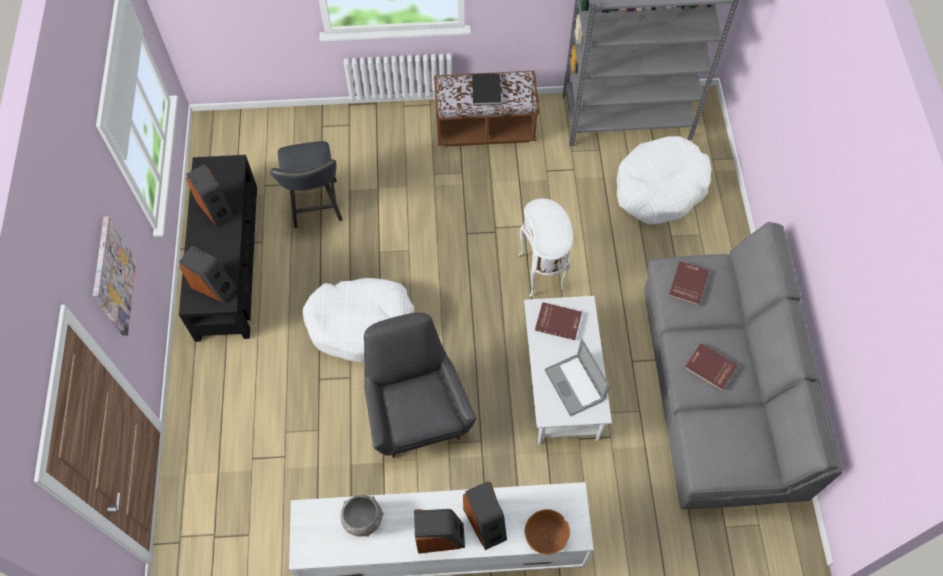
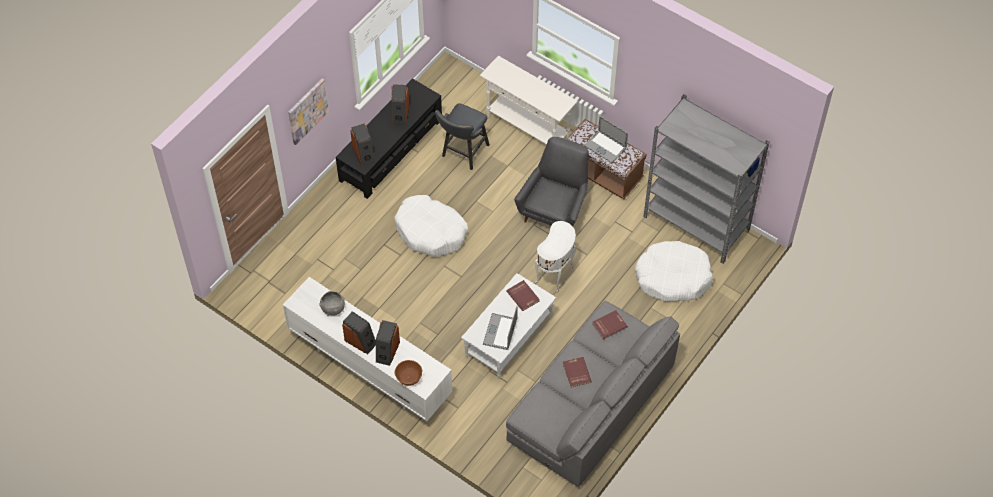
camera: 40 degrees right, 5 degrees down
grey armchair [364,313,476,458] -> grey armchair moved to [514,137,589,226]
black book [472,73,501,106] -> laptop [584,116,628,163]
none -> white console table [480,56,578,145]

